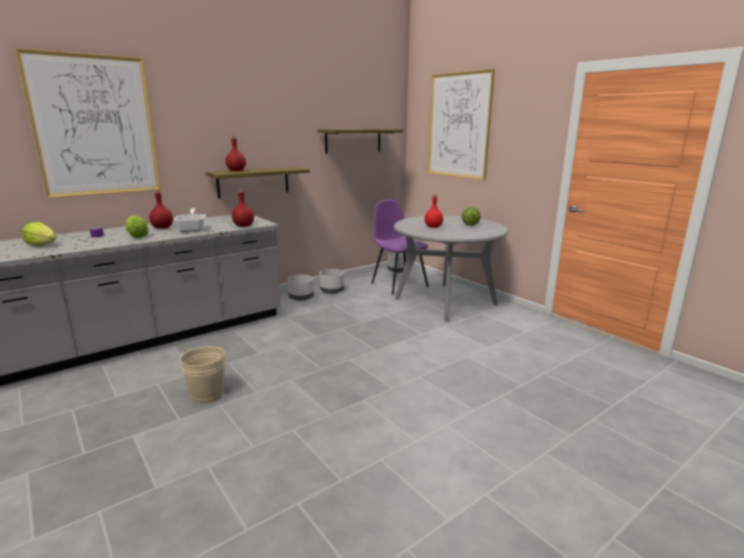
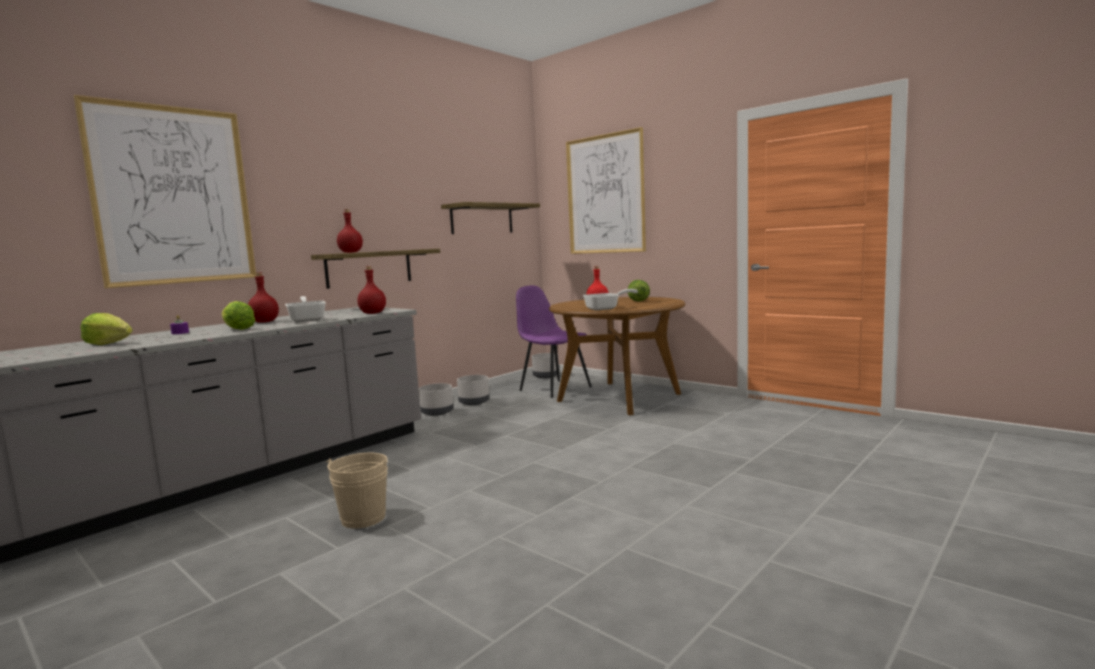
camera: 10 degrees left, 10 degrees down
grey dining table [394,216,508,322] -> brown dining table [549,297,685,415]
none -> frying pan [583,289,638,311]

